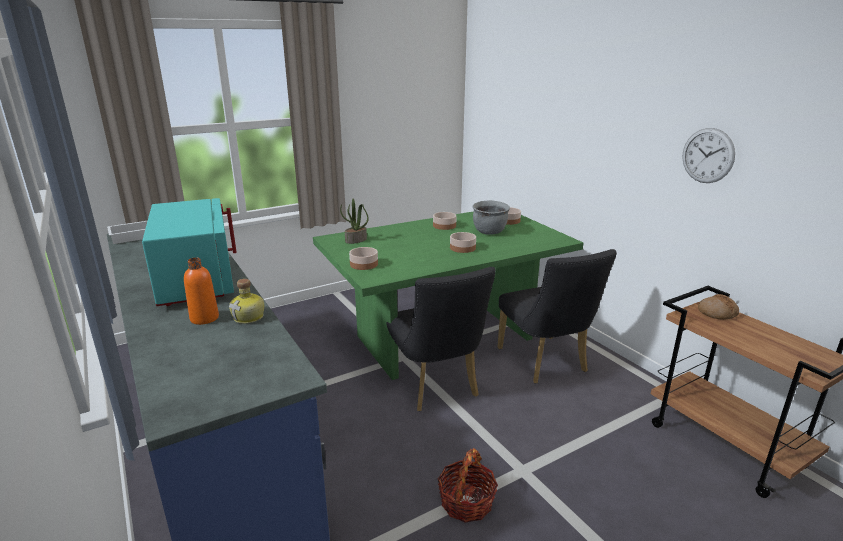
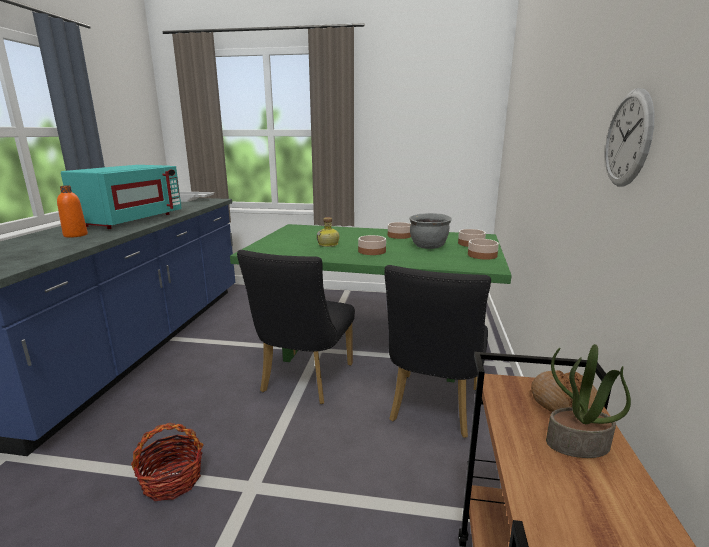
camera: 40 degrees right, 5 degrees down
bottle [229,279,264,324] -> bottle moved to [317,217,339,247]
potted plant [340,198,369,244] -> potted plant moved to [546,344,631,458]
bowl [349,247,378,270] -> bowl moved to [468,239,499,260]

